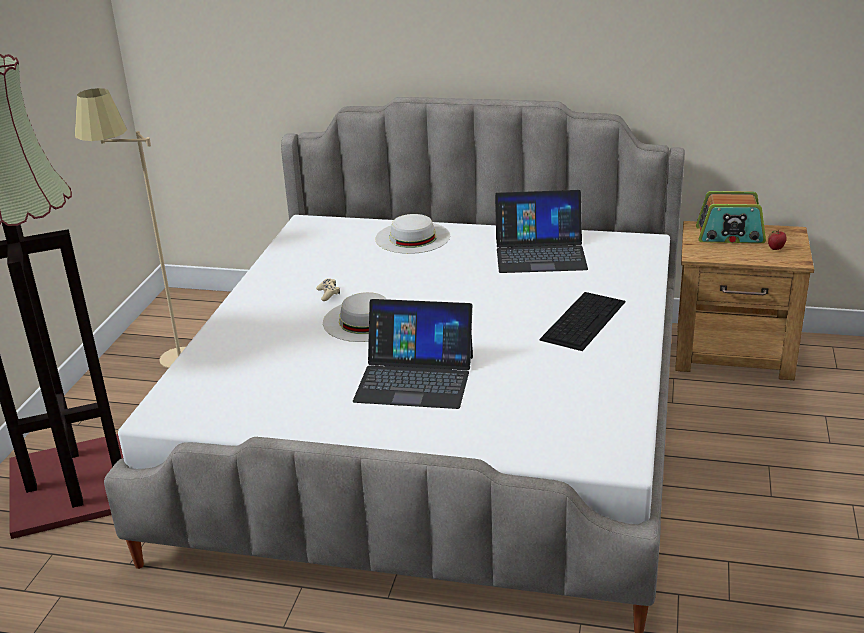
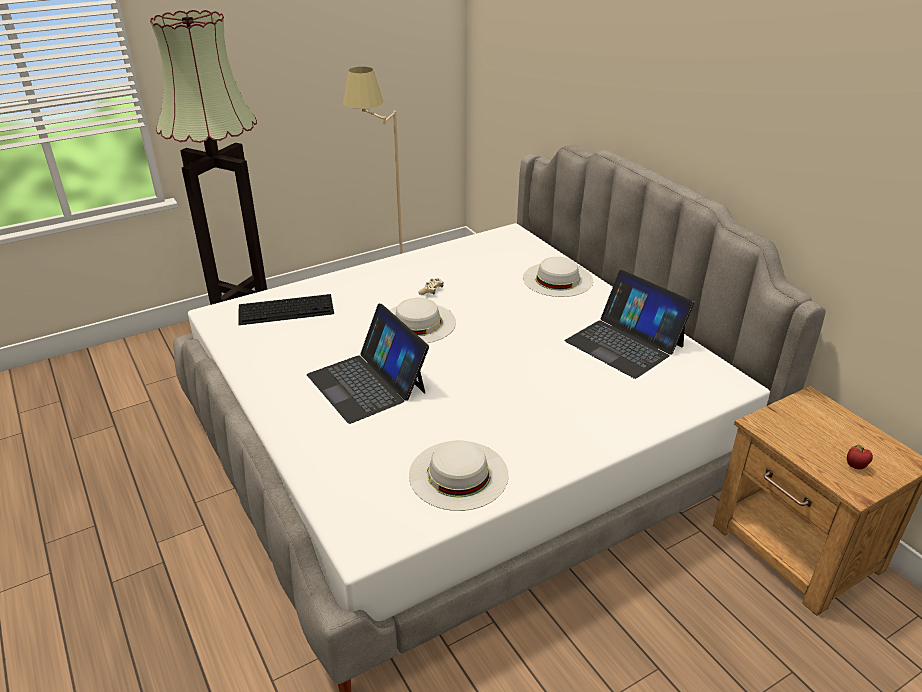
camera: 45 degrees right, 5 degrees up
keyboard [539,292,626,351] -> keyboard moved to [238,294,334,325]
radio [696,191,766,243] -> none
none -> white hat [409,440,509,511]

